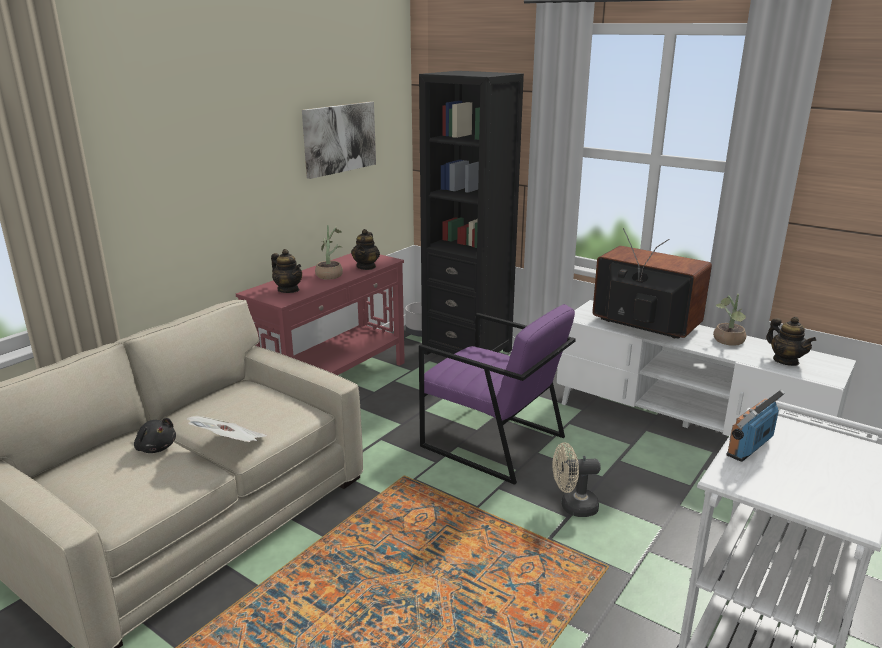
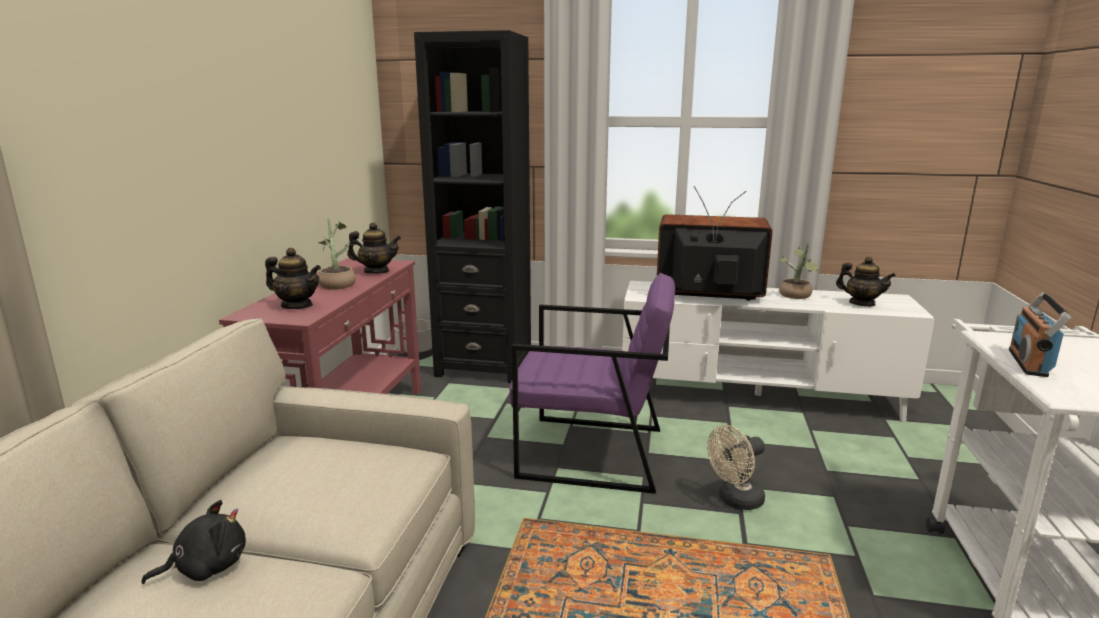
camera: 25 degrees left, 5 degrees down
black plush toy [134,418,176,453] -> black plush toy turned 45 degrees counterclockwise [141,500,246,584]
newspaper [187,416,268,442] -> none
picture [302,102,376,179] -> none
teapot [351,229,380,270] -> teapot turned 75 degrees counterclockwise [347,222,401,274]

